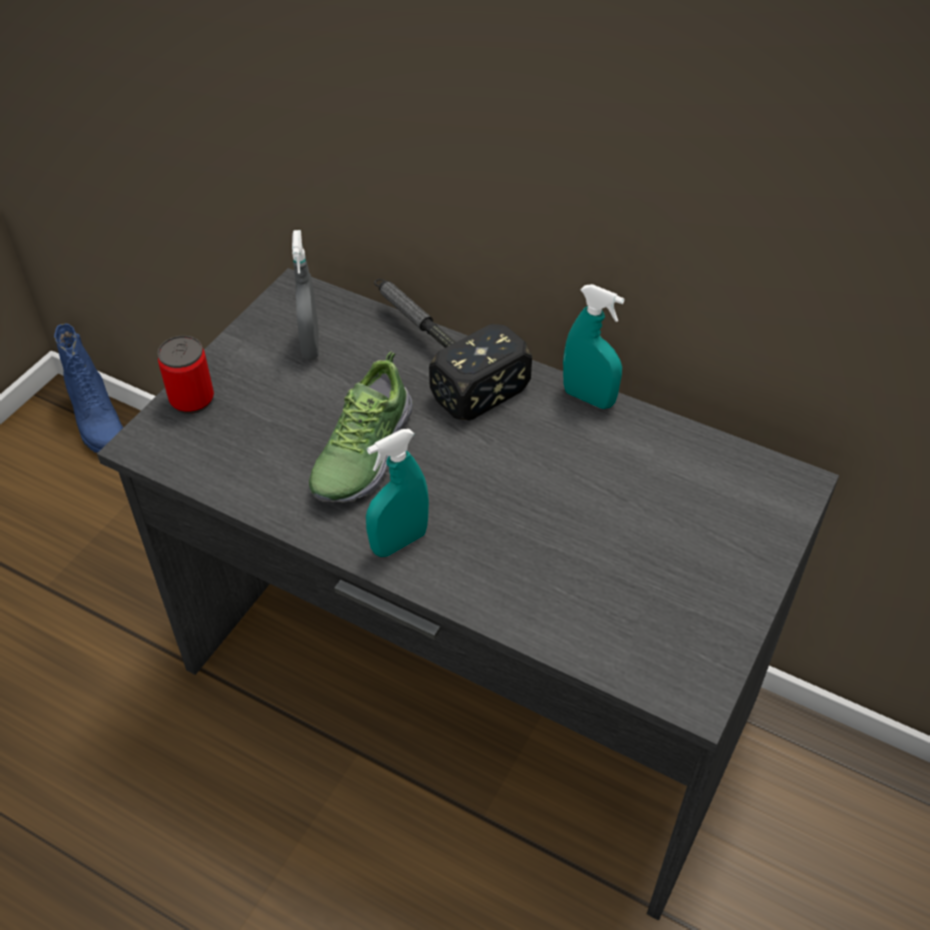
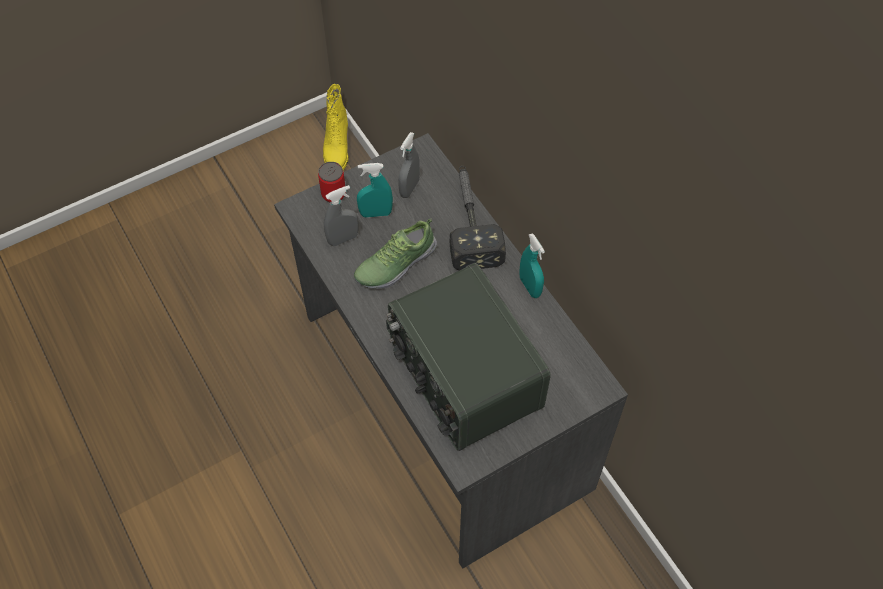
camera: 30 degrees right, 10 degrees up
blue boot [54,323,123,453] -> yellow boot [323,84,349,170]
turquoise spray bottle [366,429,429,557] -> turquoise spray bottle moved to [357,163,393,218]
none -> grey spray bottle [324,185,359,246]
none -> radio [386,263,551,451]

